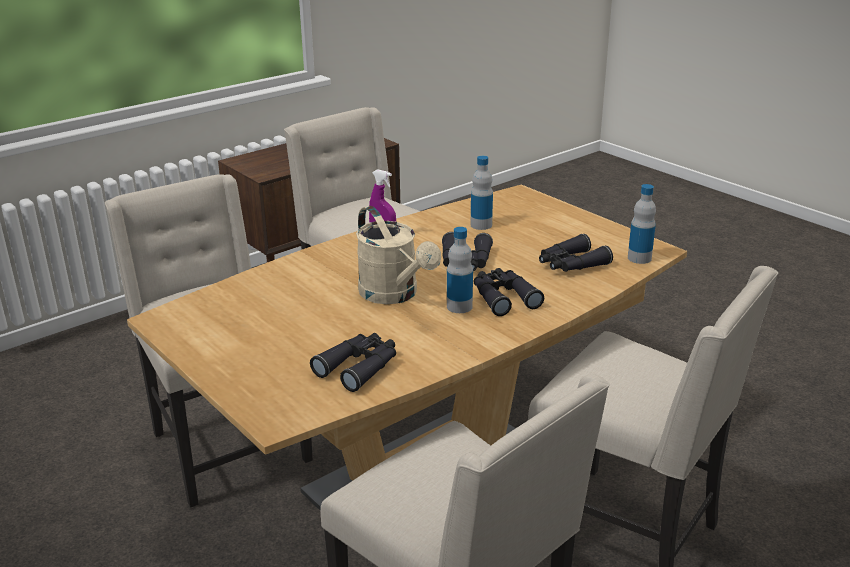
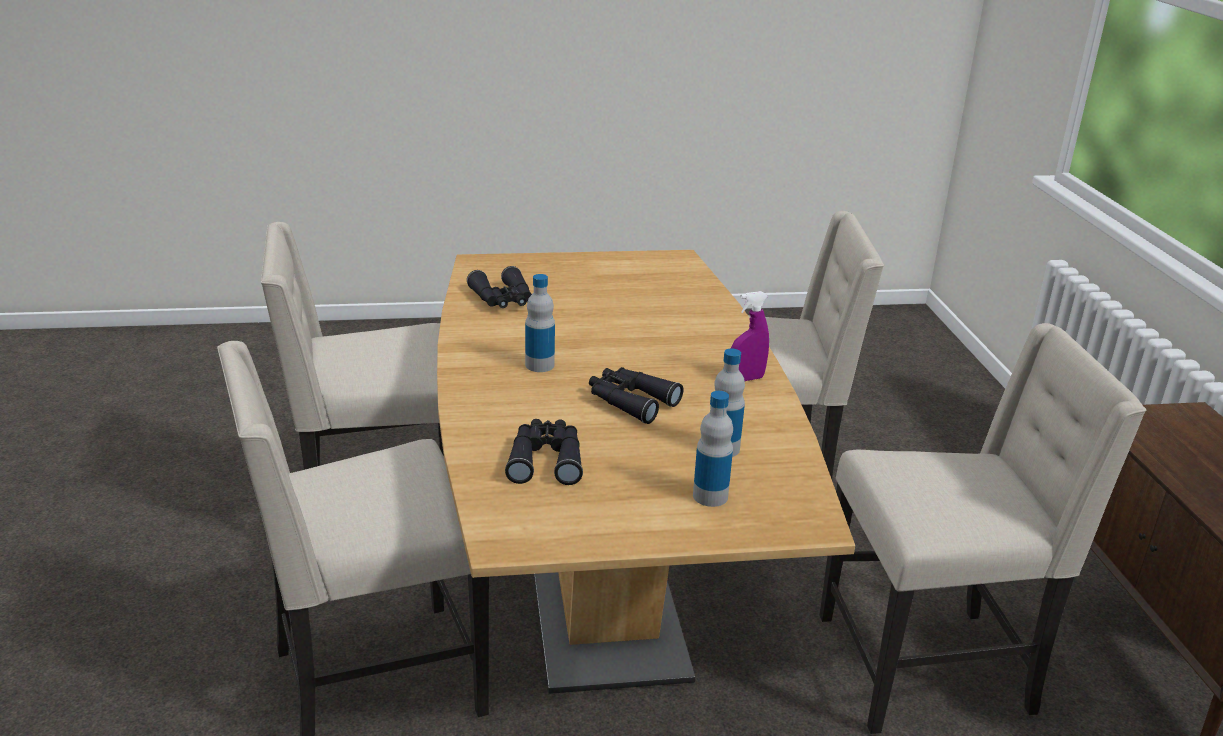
camera: 120 degrees right, 0 degrees up
beige watering can [356,206,441,304] -> none
black binoculars [473,268,544,316] -> none
bottle [628,184,656,264] -> bottle moved to [693,391,733,507]

